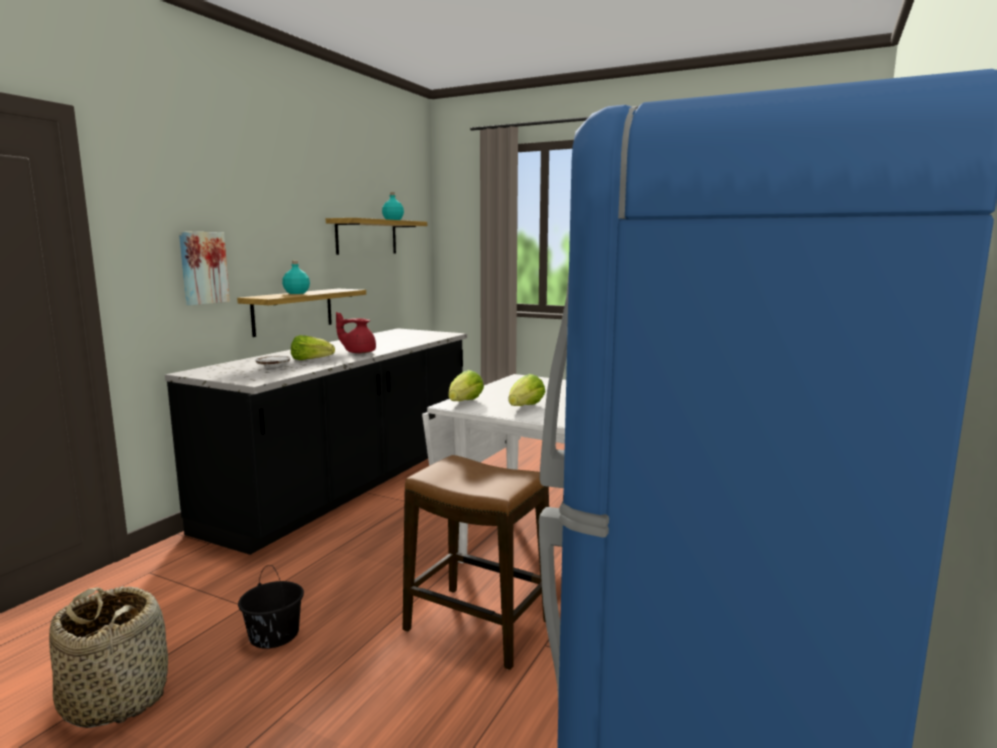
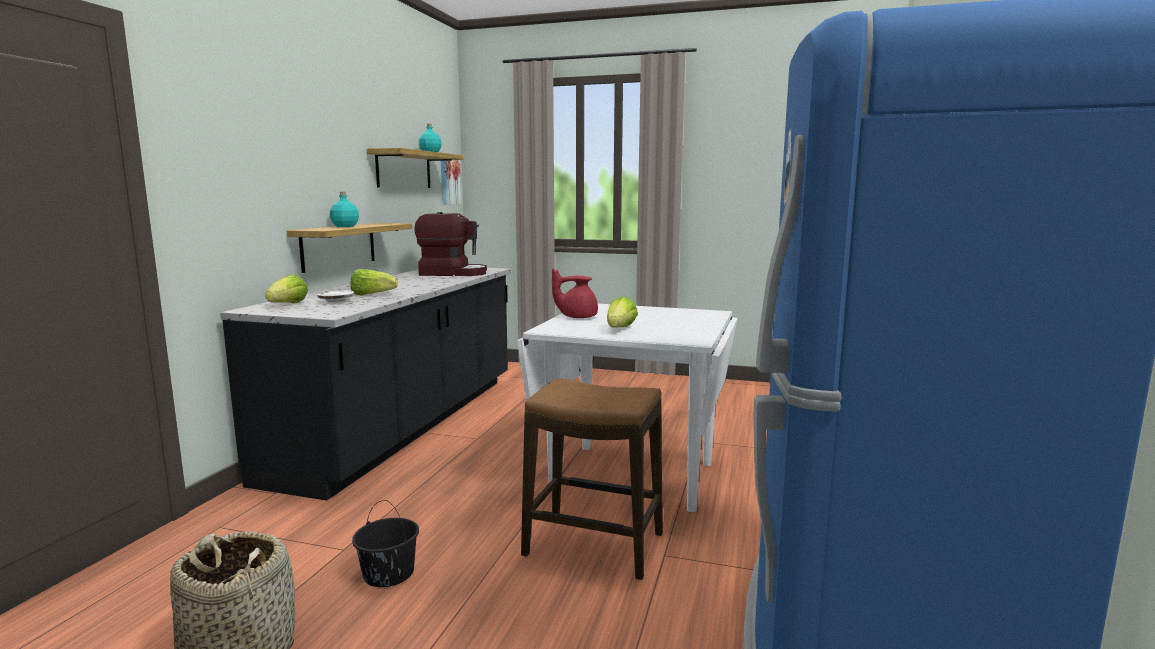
camera: 10 degrees left, 0 degrees up
picture [179,231,230,305] -> picture moved to [441,160,461,205]
red teapot [336,312,376,353] -> red teapot moved to [552,269,598,318]
lettuce [448,370,484,401] -> lettuce moved to [265,274,308,303]
none -> coffee machine [414,212,487,276]

